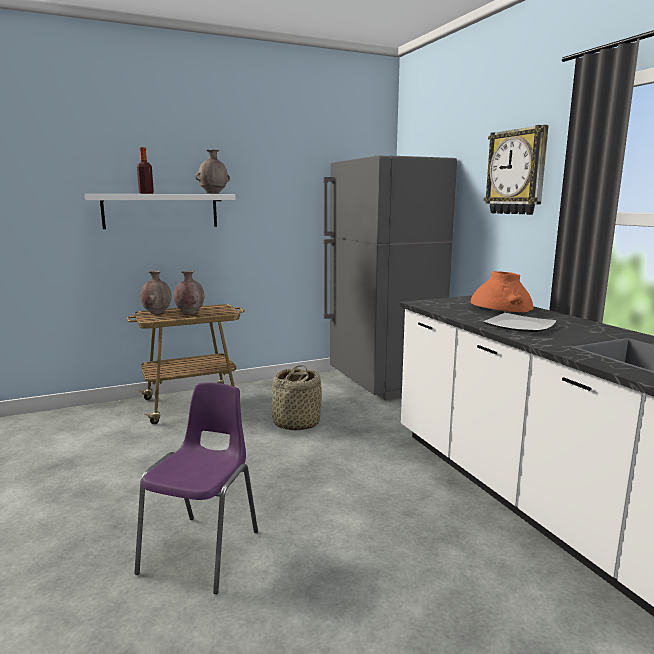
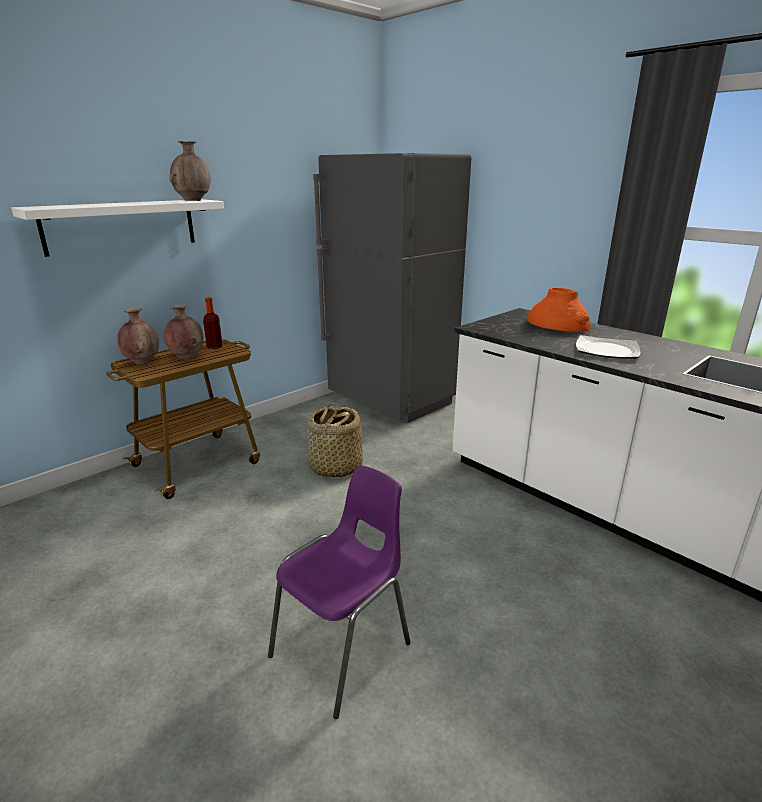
camera: 20 degrees left, 10 degrees up
purple chair [134,382,258,594] -> purple chair turned 45 degrees clockwise [268,465,411,719]
bottle [137,147,154,194] -> bottle moved to [203,298,222,349]
wall clock [484,125,549,215] -> none

